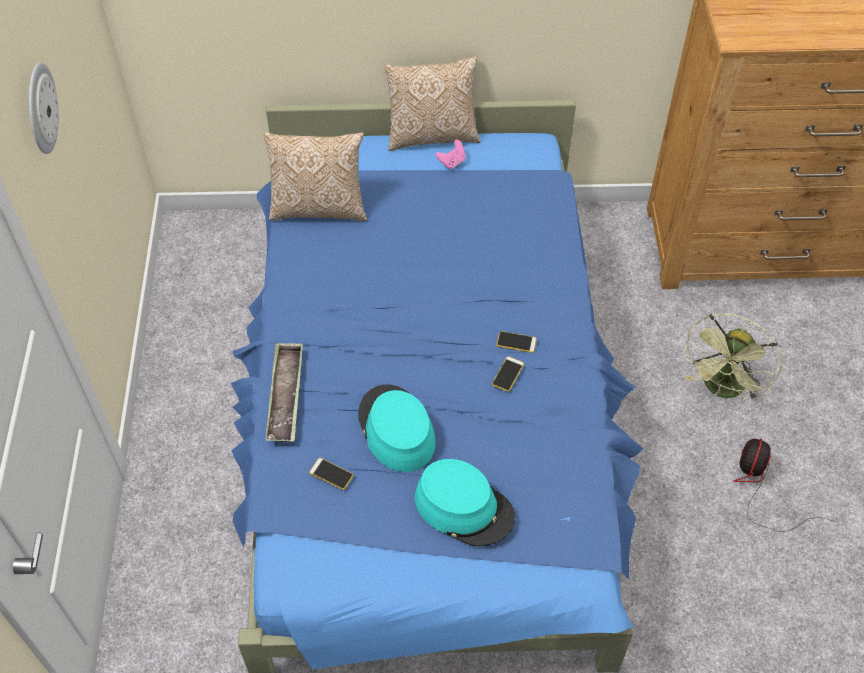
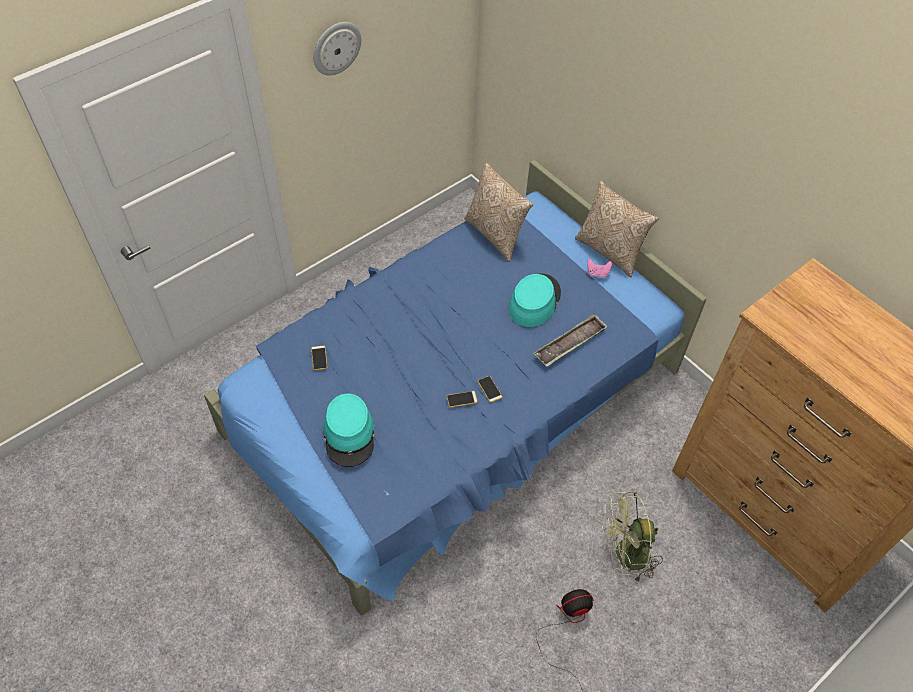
camera: 50 degrees right, 0 degrees up
tray [266,343,303,442] -> tray moved to [534,314,608,367]
turquoise hat [358,384,436,472] -> turquoise hat moved to [509,273,561,327]

